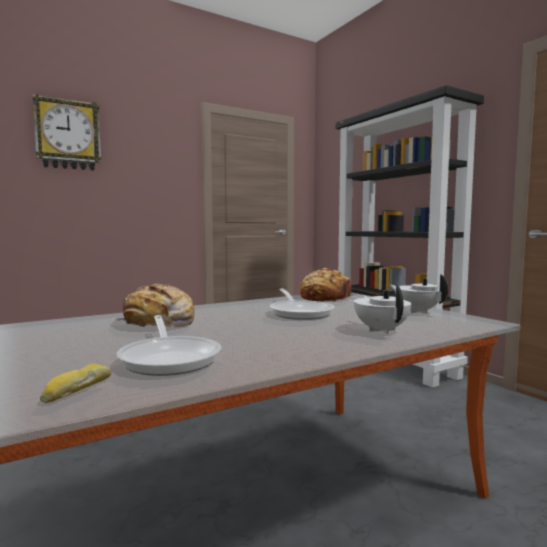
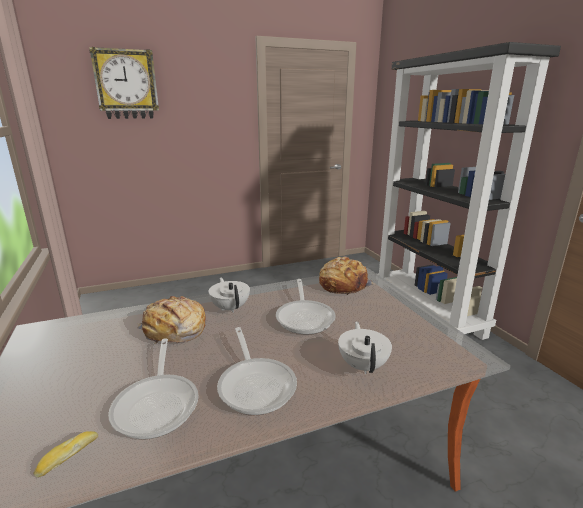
camera: 10 degrees right, 15 degrees up
white teapot [390,274,448,314] -> white teapot moved to [209,278,250,313]
none -> frying pan [217,327,297,415]

